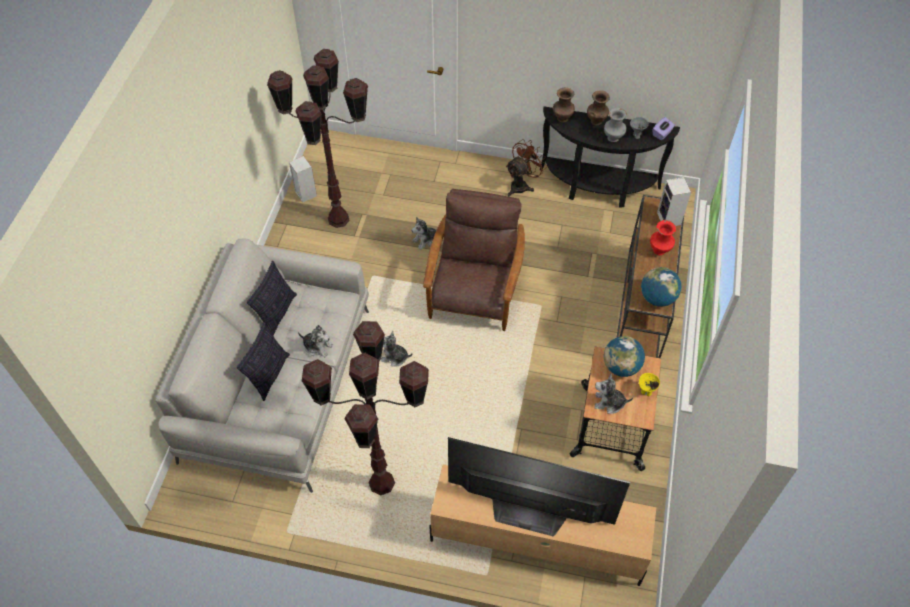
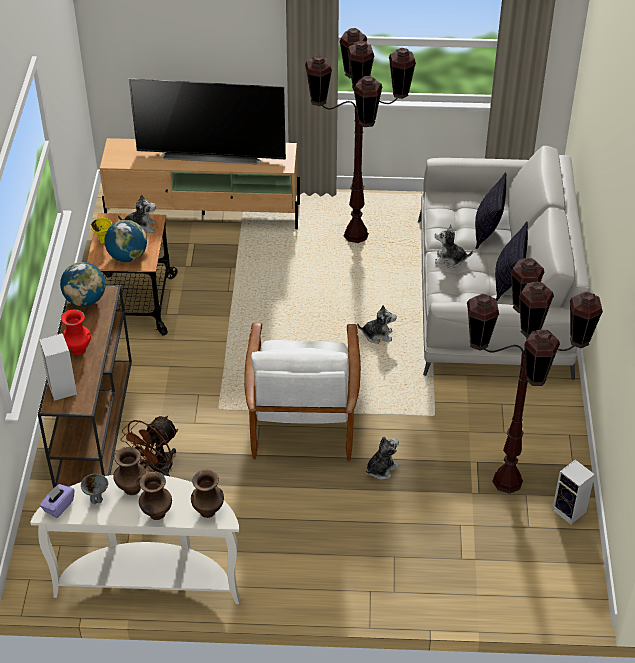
camera: 170 degrees right, 10 degrees down
brown armchair [423,189,525,331] -> white armchair [244,322,361,461]
brown fan [506,139,547,196] -> brown fan moved to [121,416,178,476]
black console table [540,107,680,208] -> white console table [30,475,240,604]
grey vase [604,108,627,142] -> brown vase [113,447,146,495]

